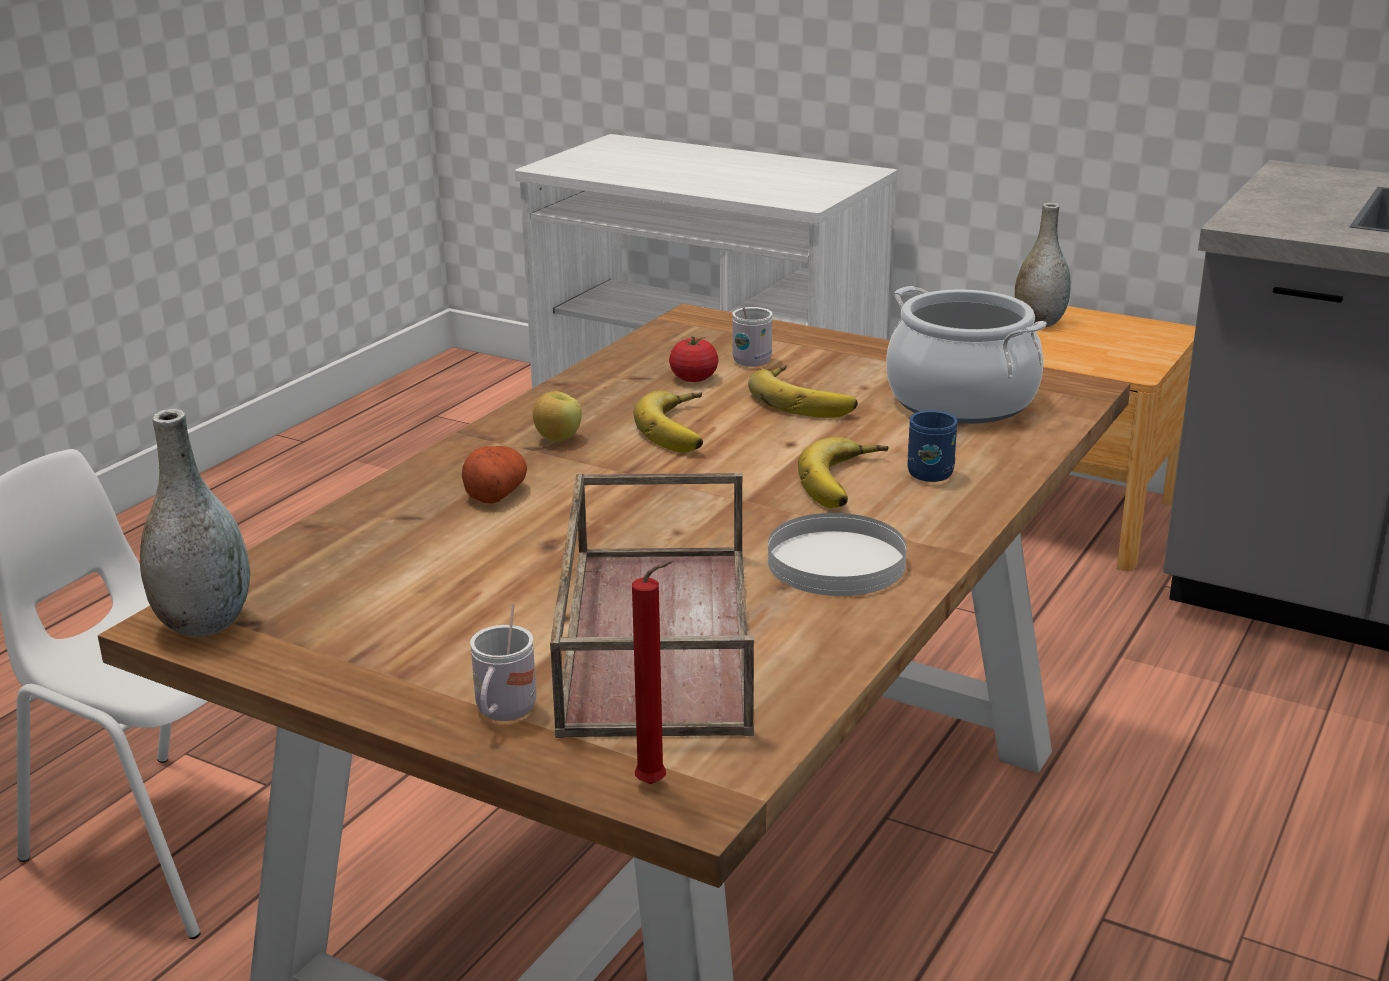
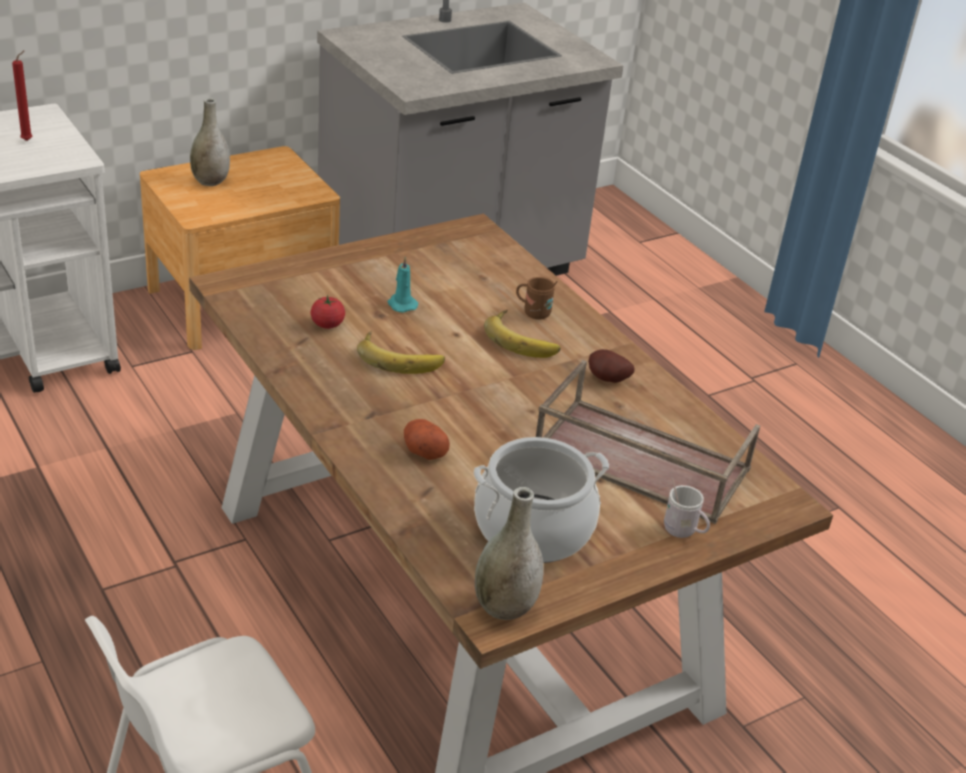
camera: 65 degrees left, 10 degrees up
apple [533,391,582,442] -> none
red candle [632,561,674,784] -> red candle moved to [12,50,32,141]
white mug [732,307,773,367] -> none
banana [748,365,858,418] -> turquoise candle [388,257,418,313]
white plate [768,513,907,596] -> potato [588,349,634,383]
cooking pot [886,286,1047,424] -> cooking pot moved to [474,437,609,563]
blue mug [907,410,958,482] -> brown mug [516,277,558,320]

